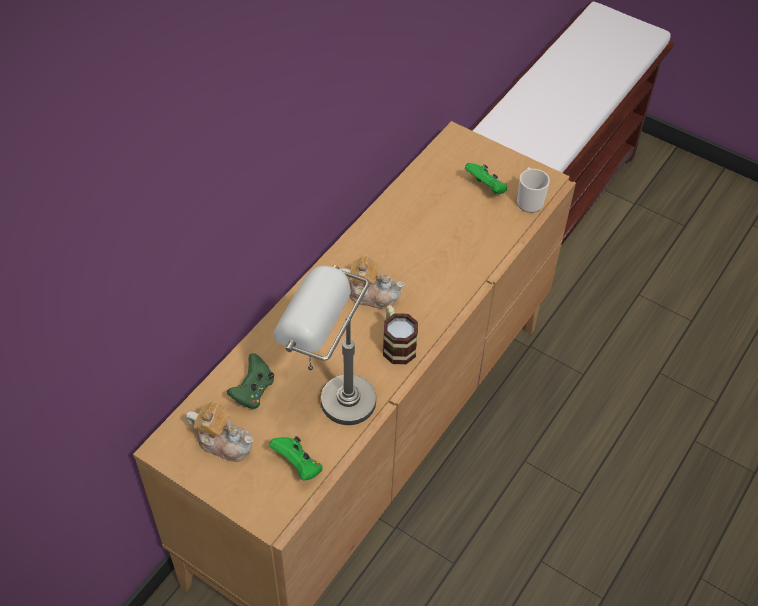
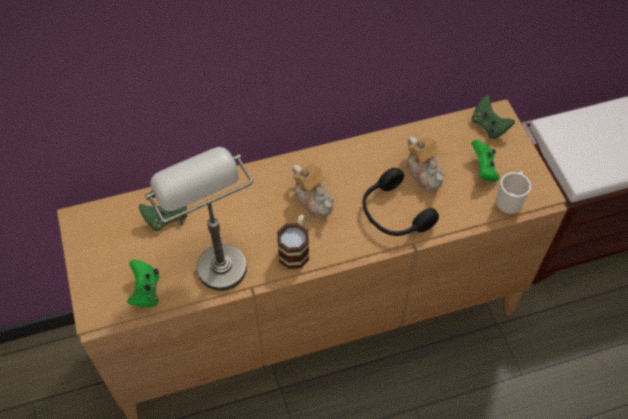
camera: 40 degrees right, 5 degrees up
teapot [186,401,254,462] -> teapot moved to [407,136,445,191]
none -> black headphones [363,168,439,236]
none -> green game controller [472,95,515,139]

